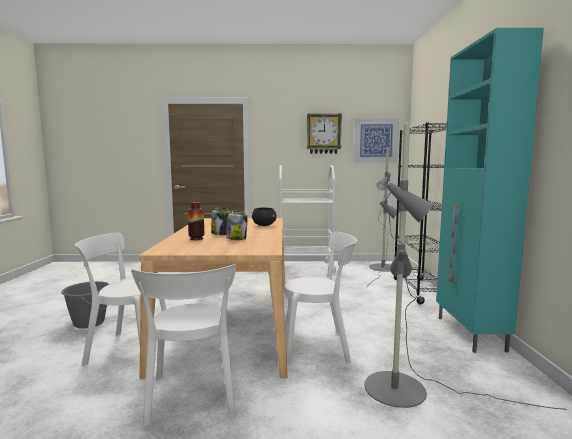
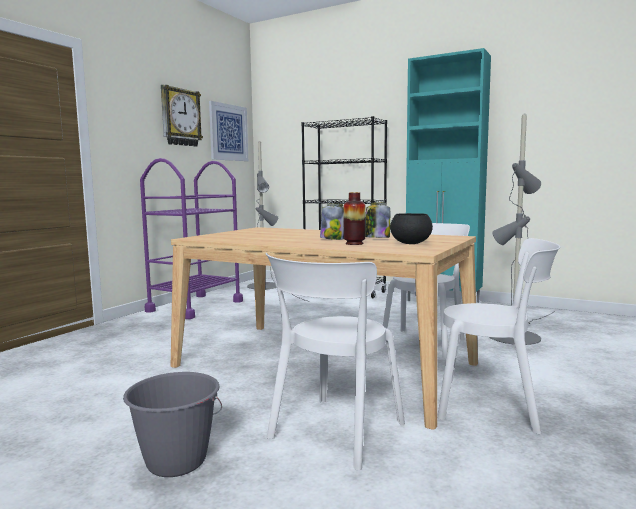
camera: 60 degrees left, 0 degrees up
black bowl [252,208,276,226] -> black bowl moved to [390,213,433,244]
white cart [279,165,336,273] -> purple cart [140,158,243,319]

